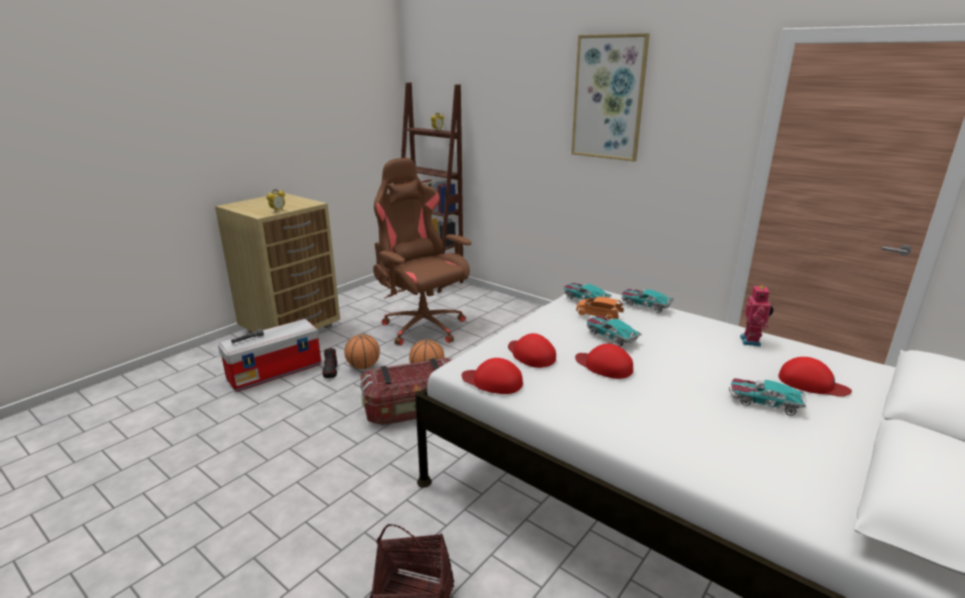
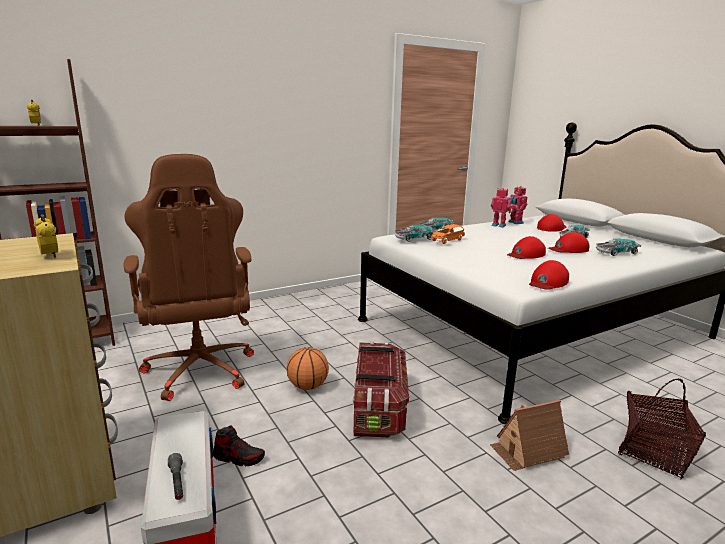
camera: 70 degrees left, 5 degrees down
basketball [345,334,380,369] -> none
brown office chair [373,158,471,345] -> brown office chair turned 90 degrees counterclockwise [123,154,254,401]
red cap [508,333,556,368] -> red cap moved to [548,232,589,253]
picture [571,33,650,162] -> none
toy car [587,316,641,347] -> toy car moved to [596,238,641,256]
none -> toy house [490,400,569,471]
none -> toy robot [509,186,527,224]

